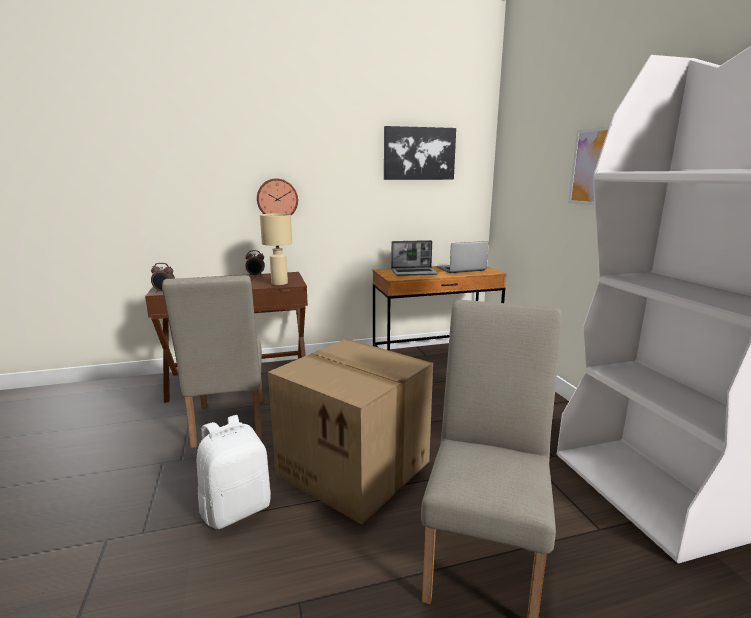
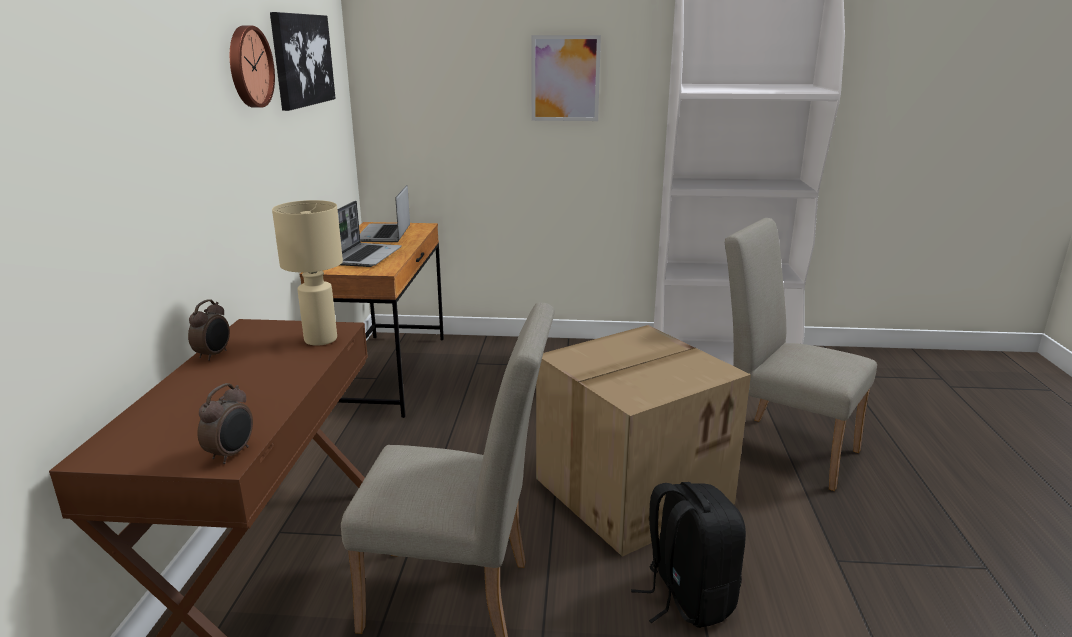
camera: 70 degrees left, 5 degrees up
white backpack [197,415,271,529] -> black backpack [631,482,746,628]
wall clock [257,178,298,215] -> wall clock moved to [230,26,275,108]

